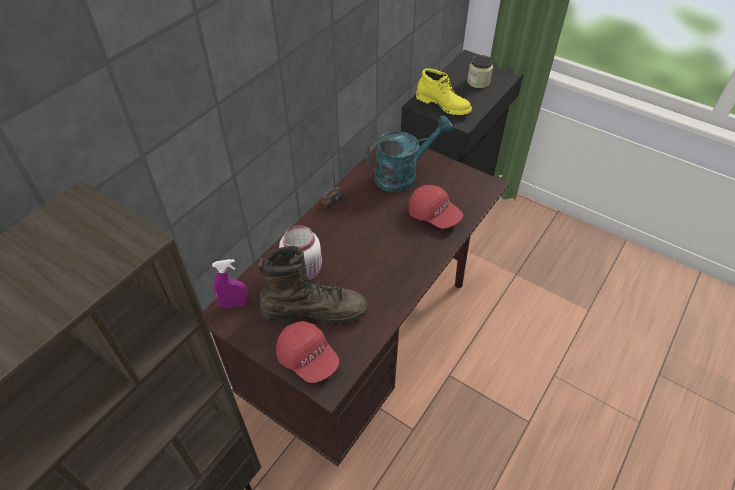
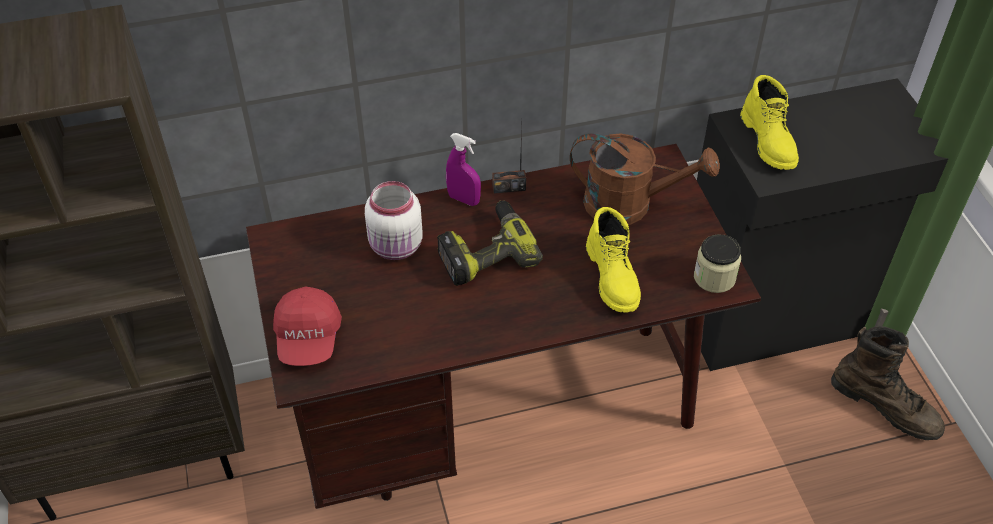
camera: 40 degrees right, 0 degrees up
purple spray bottle [212,259,248,308] -> purple spray bottle moved to [446,133,481,206]
brown boot [258,246,368,323] -> brown boot moved to [831,326,945,440]
turquoise watering can [366,115,453,192] -> brown watering can [570,133,720,225]
red cap [408,185,463,229] -> yellow boot [586,207,641,313]
jar [467,55,493,88] -> jar moved to [694,234,741,293]
none -> power drill [437,200,543,286]

